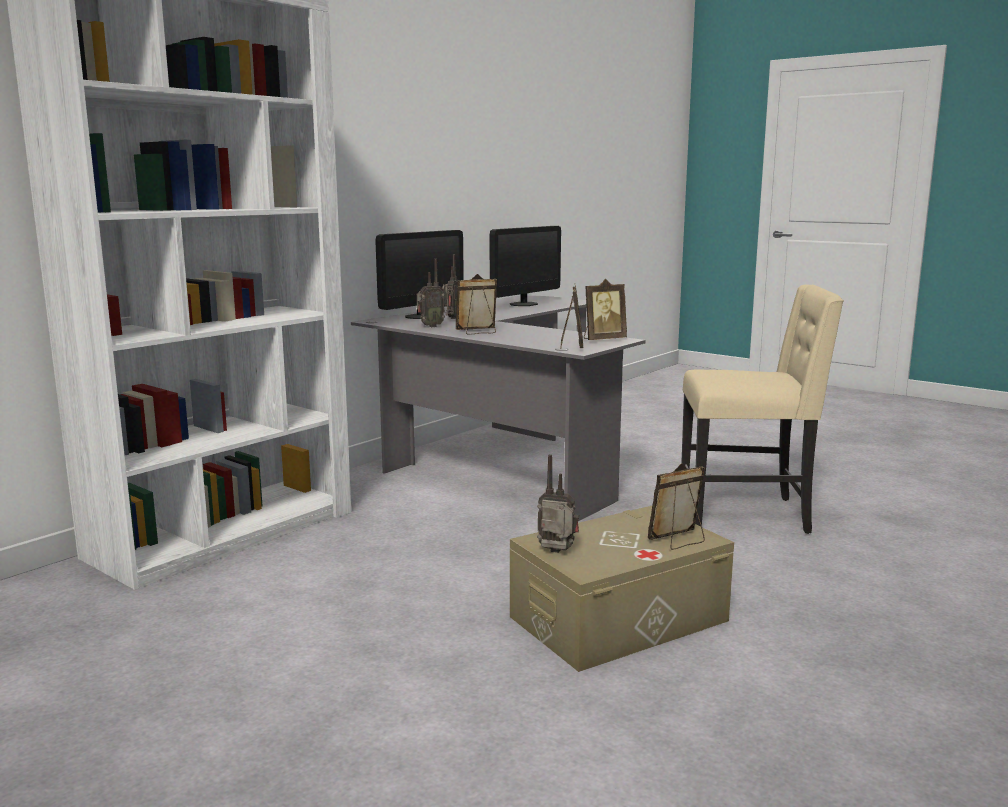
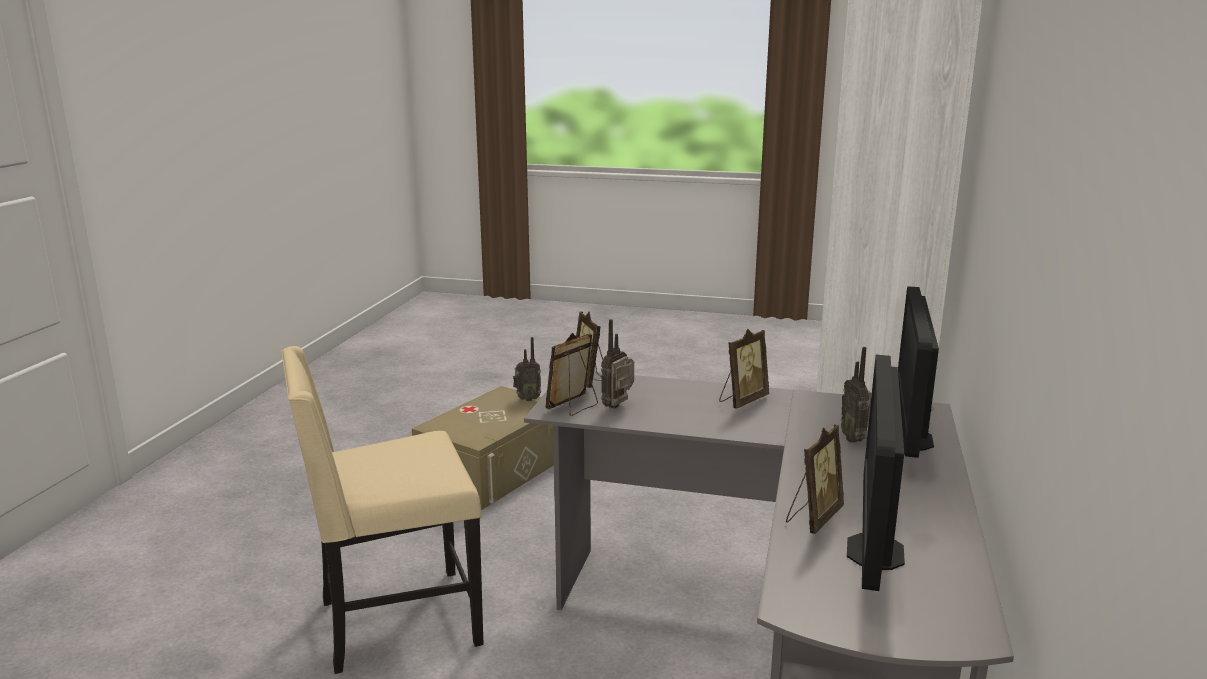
camera: 155 degrees right, 5 degrees up
radio [417,259,445,327] -> radio moved to [601,319,634,409]
picture frame [648,463,705,550] -> picture frame moved to [786,425,844,534]

